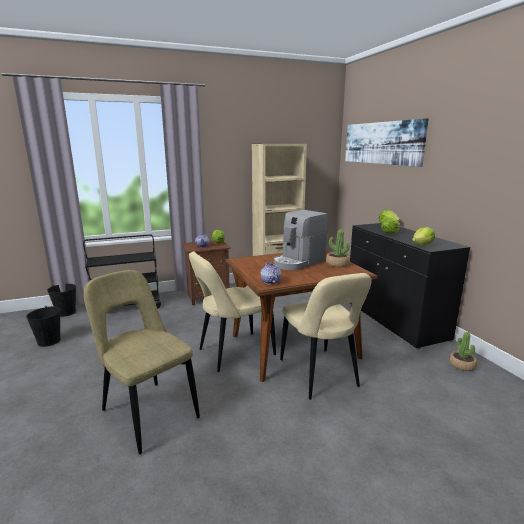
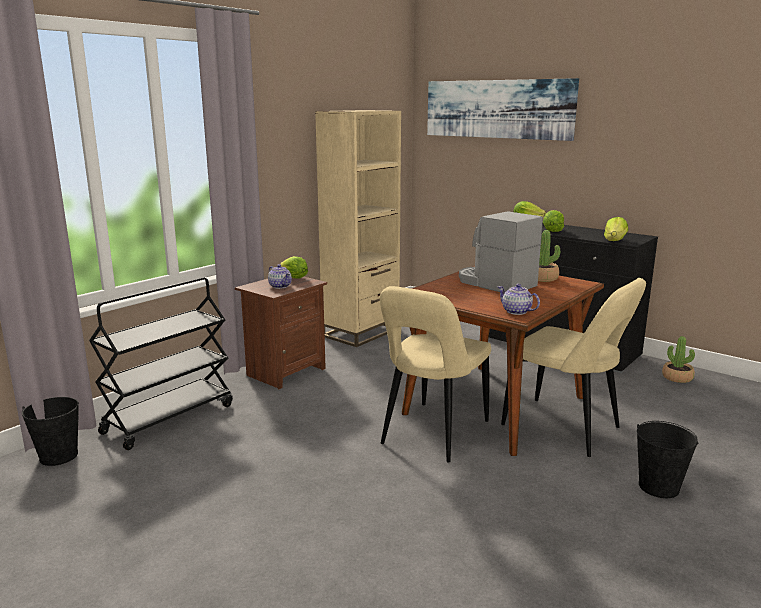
camera: 30 degrees left, 0 degrees up
black bucket [26,306,61,347] -> black bucket moved to [637,421,698,498]
beige chair [83,270,200,454] -> none
coffee machine [274,210,328,270] -> coffee machine turned 120 degrees clockwise [459,211,543,292]

